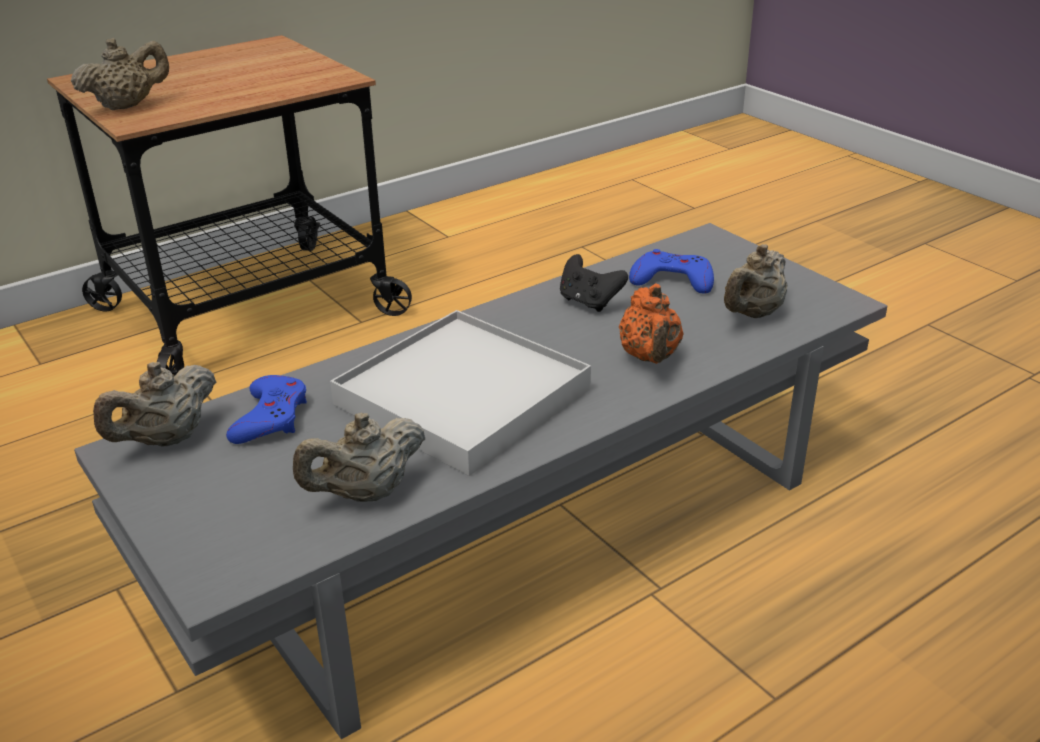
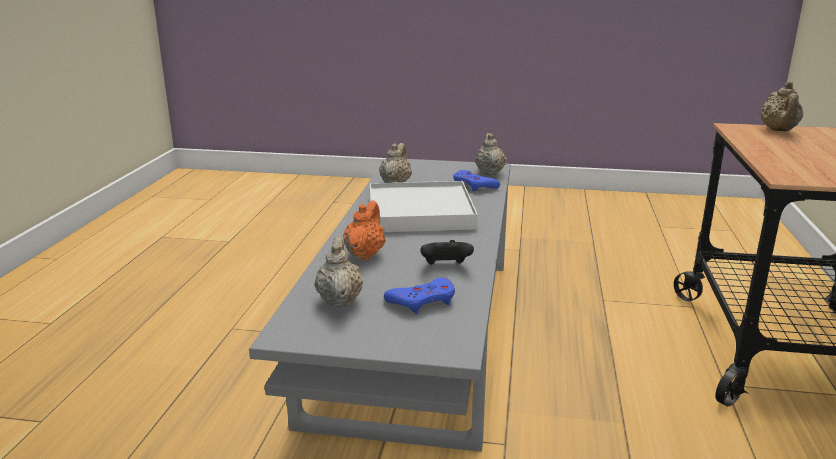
camera: 135 degrees right, 10 degrees down
orange teapot [619,283,684,364] -> orange teapot turned 60 degrees clockwise [343,200,386,260]

